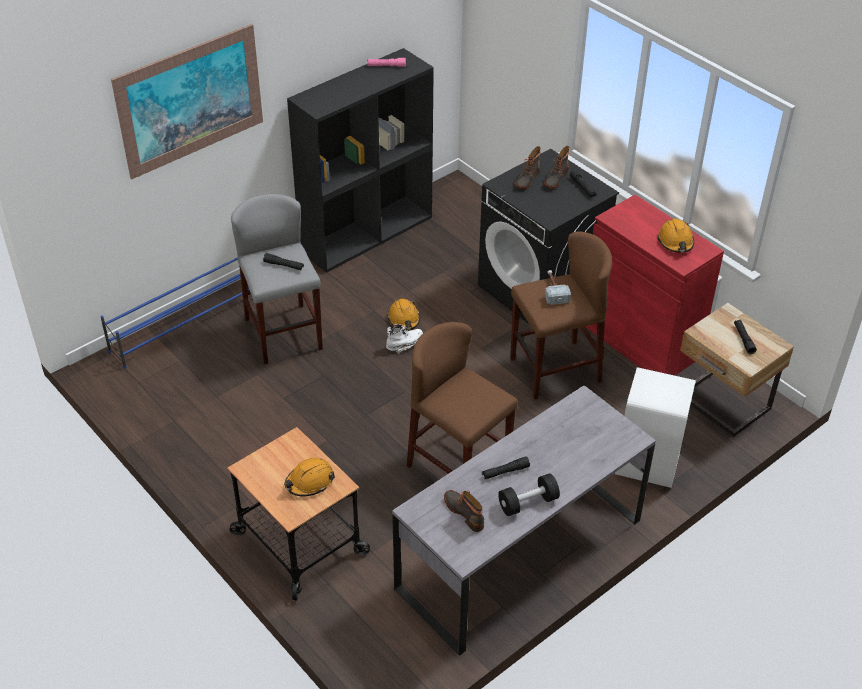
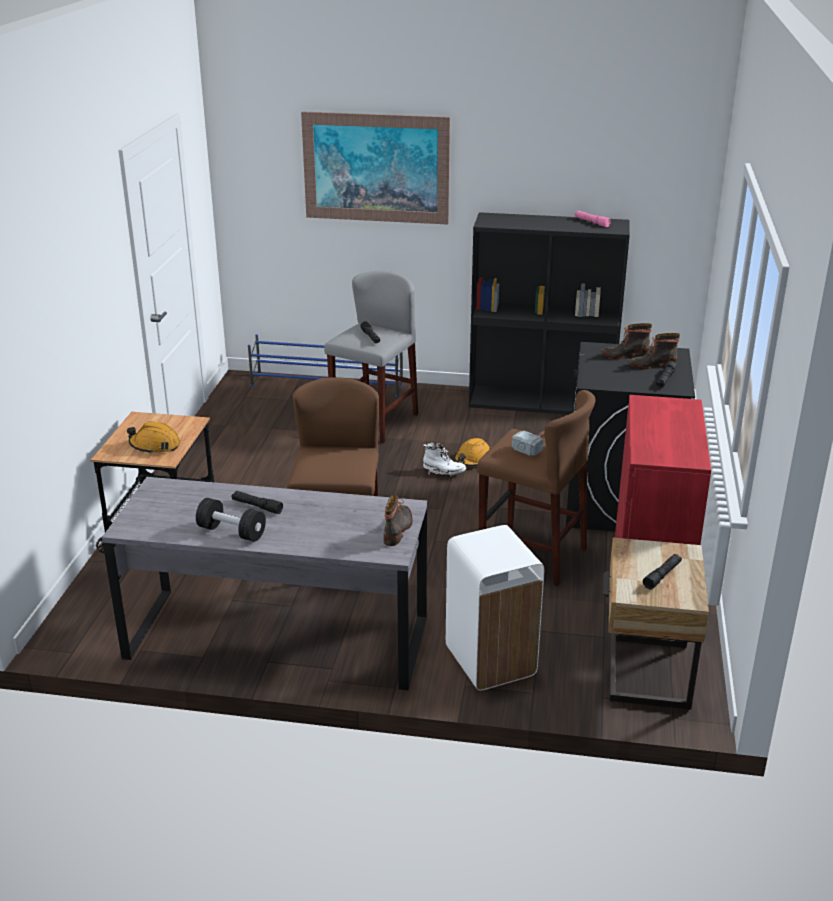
camera: 50 degrees right, 15 degrees down
boot [444,490,484,532] -> boot moved to [384,494,412,546]
orange hard hat [658,219,694,253] -> none

